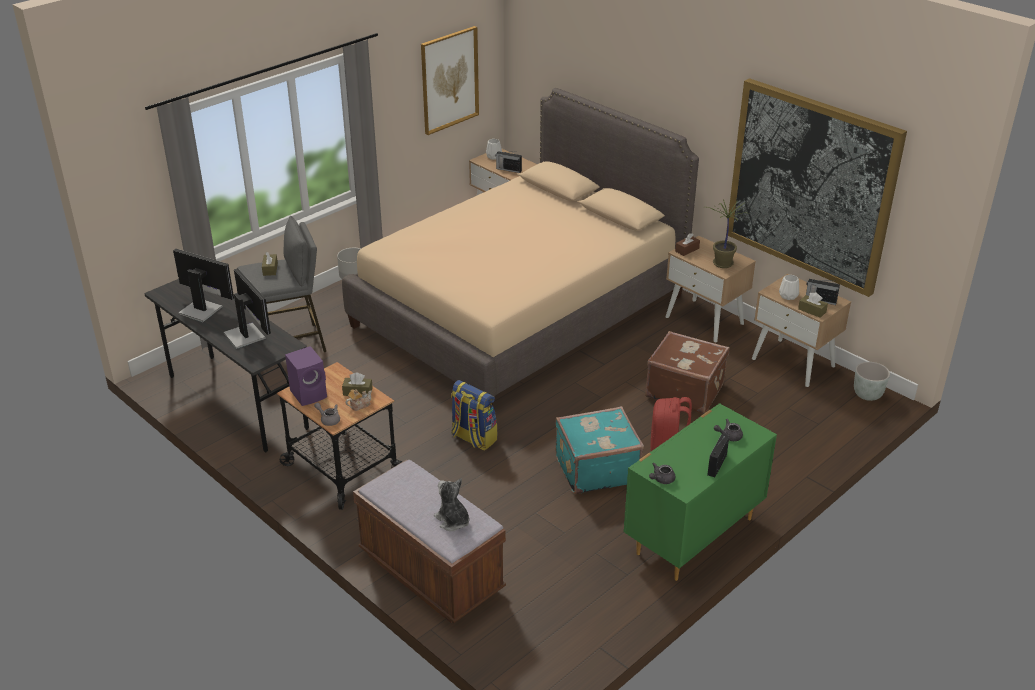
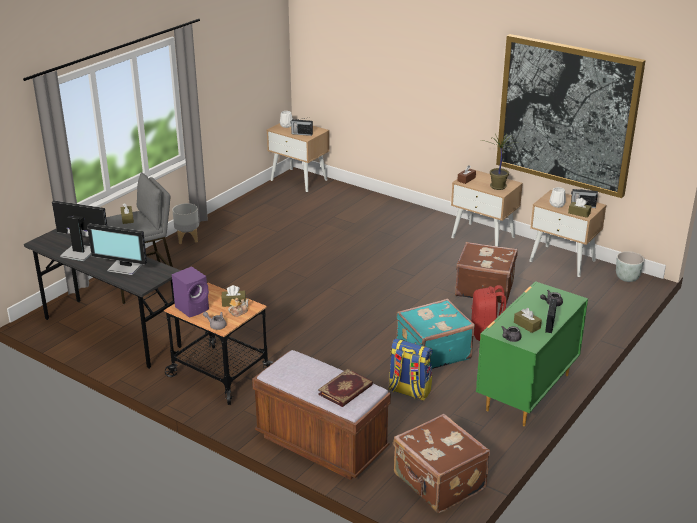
camera: 10 degrees left, 5 degrees down
monitor [223,268,271,349] -> monitor turned 150 degrees clockwise [87,223,147,275]
beige bed [342,88,699,406] -> none
picture [421,26,479,135] -> none
plush toy [434,478,470,531] -> book [318,369,373,407]
backpack [451,380,497,451] -> backpack moved to [388,338,433,401]
none -> brown suitcase [393,414,490,513]
none -> brown tissue box [514,308,542,333]

